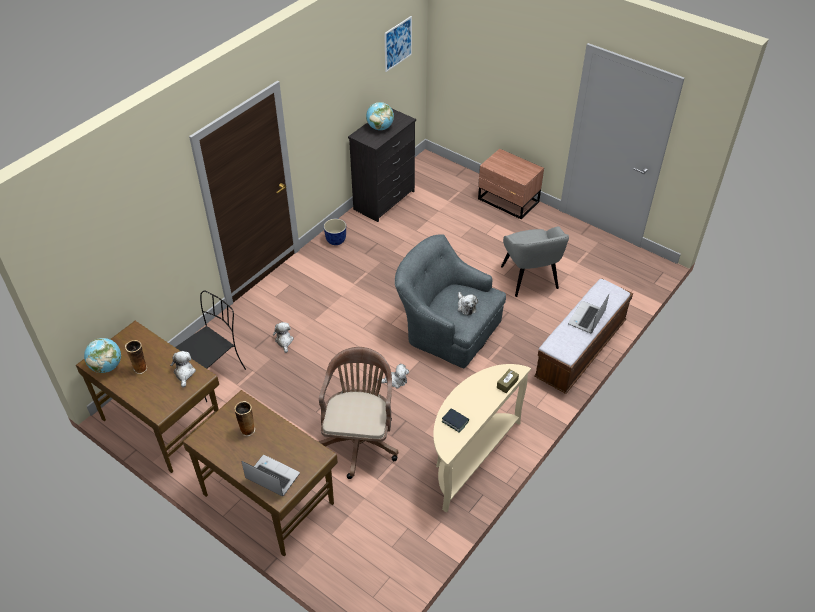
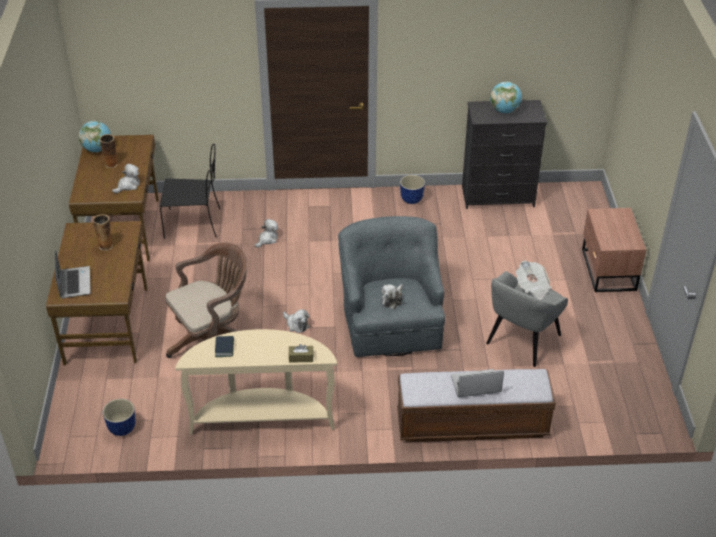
camera: 50 degrees right, 5 degrees down
picture [384,16,412,72] -> none
none -> planter [103,399,136,436]
none -> newspaper [516,260,552,300]

